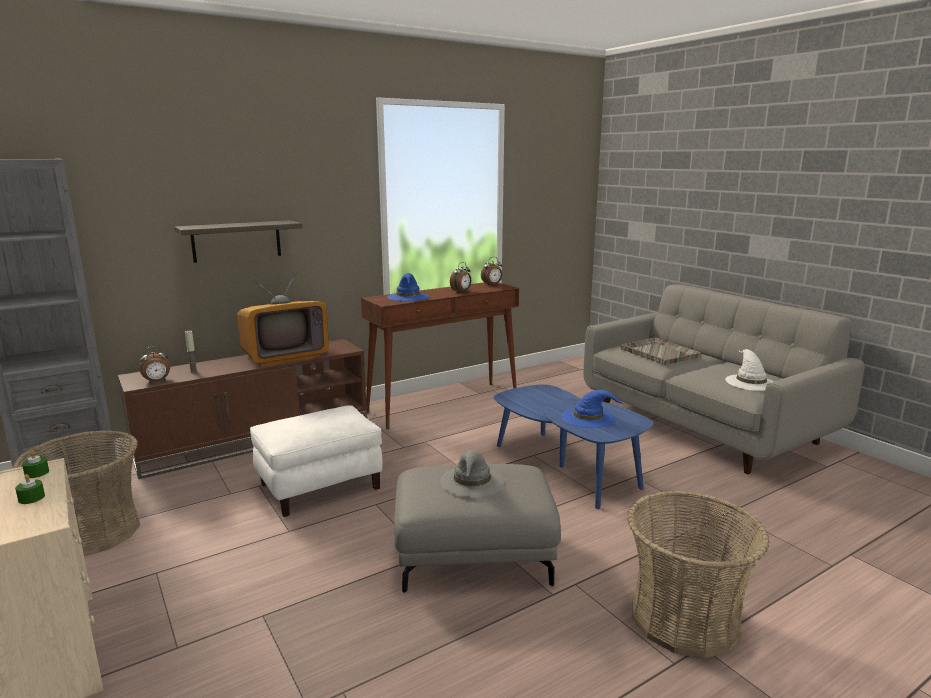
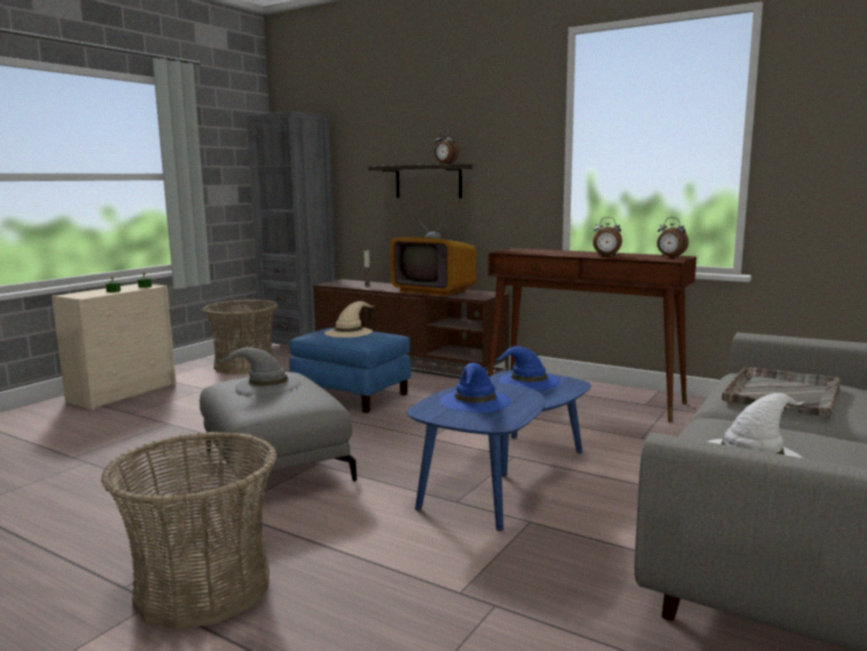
camera: 65 degrees right, 5 degrees down
alarm clock [139,346,170,384] -> alarm clock moved to [434,131,459,164]
white ottoman [250,405,383,517] -> blue ottoman [289,327,411,413]
blue hat [388,273,429,301] -> blue hat moved to [494,346,560,390]
none -> beige hat [324,301,374,338]

